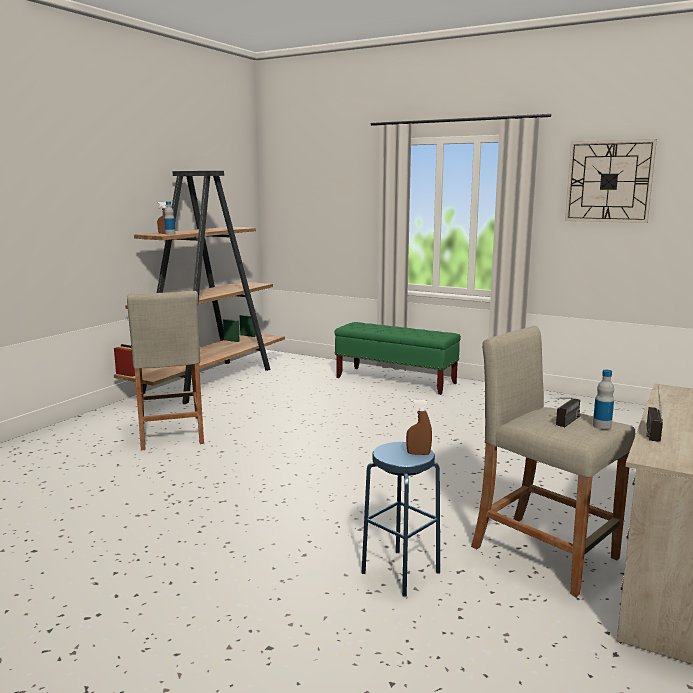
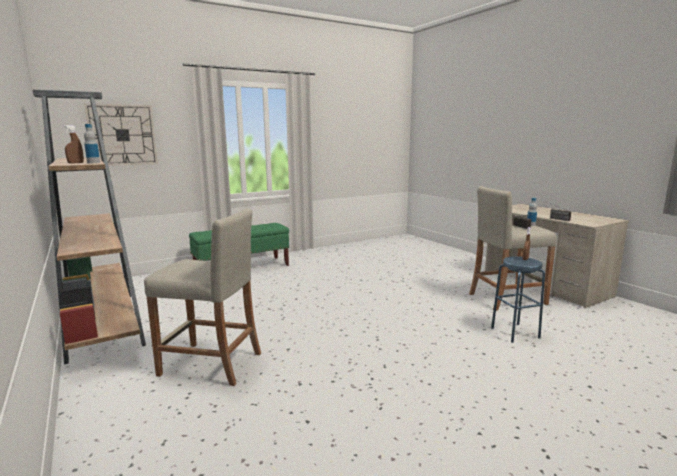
camera: 60 degrees left, 0 degrees up
wall clock [565,139,657,223] -> wall clock moved to [84,103,158,166]

